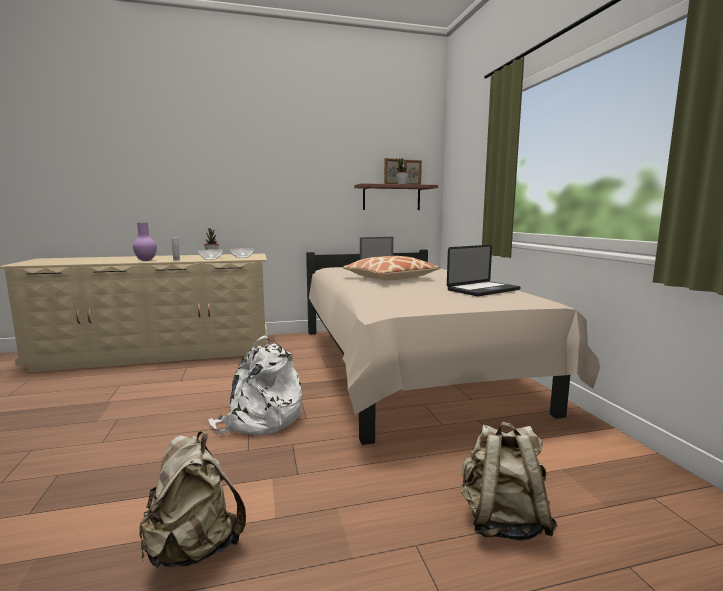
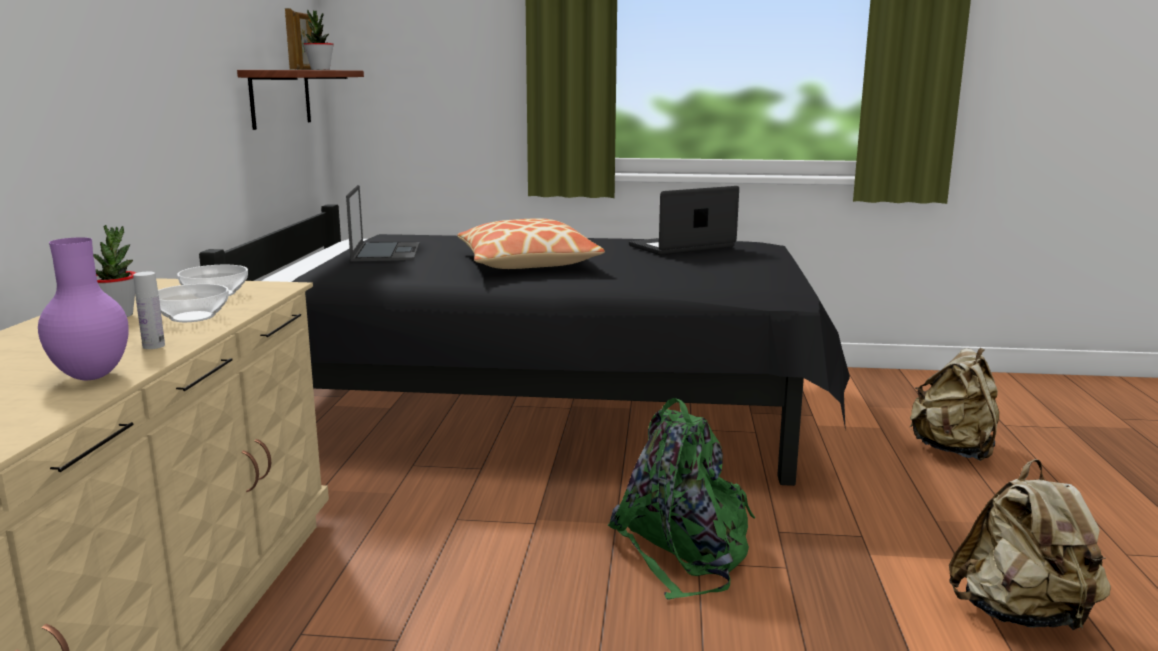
camera: 70 degrees left, 5 degrees up
white backpack [208,336,302,436] -> green backpack [608,398,755,600]
beige bed [306,250,600,445] -> black bed [199,204,850,486]
laptop [447,245,521,296] -> laptop turned 105 degrees counterclockwise [629,186,739,255]

